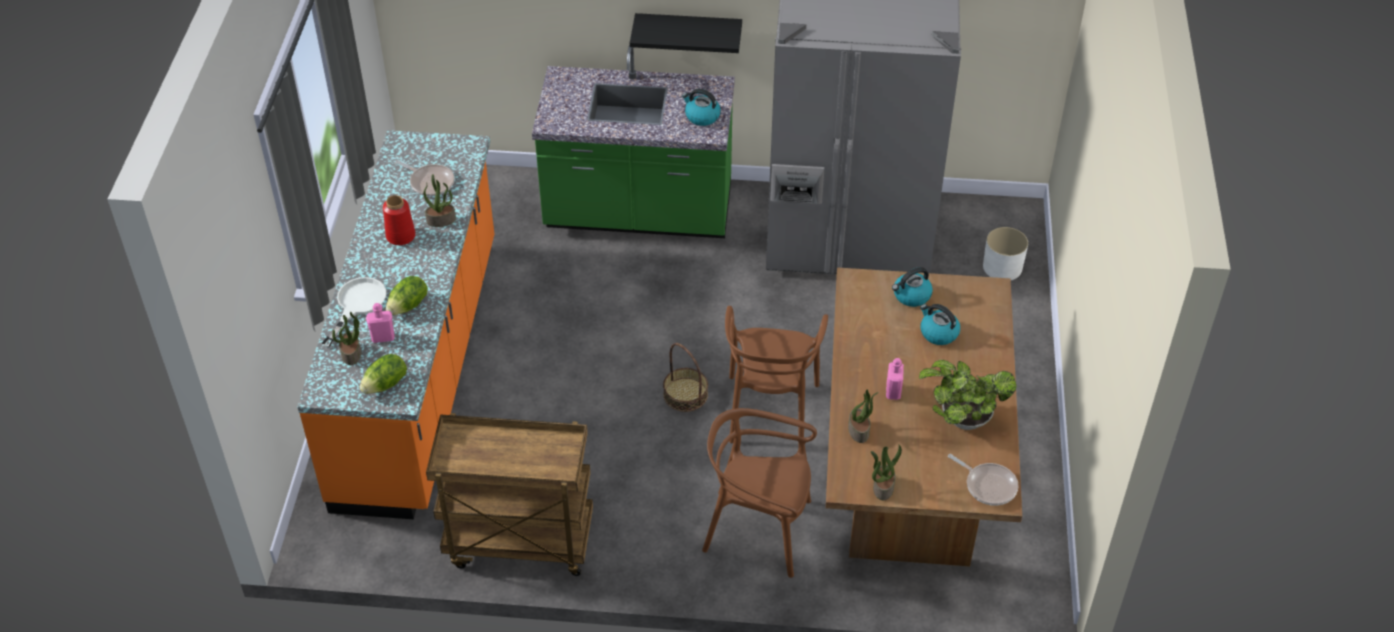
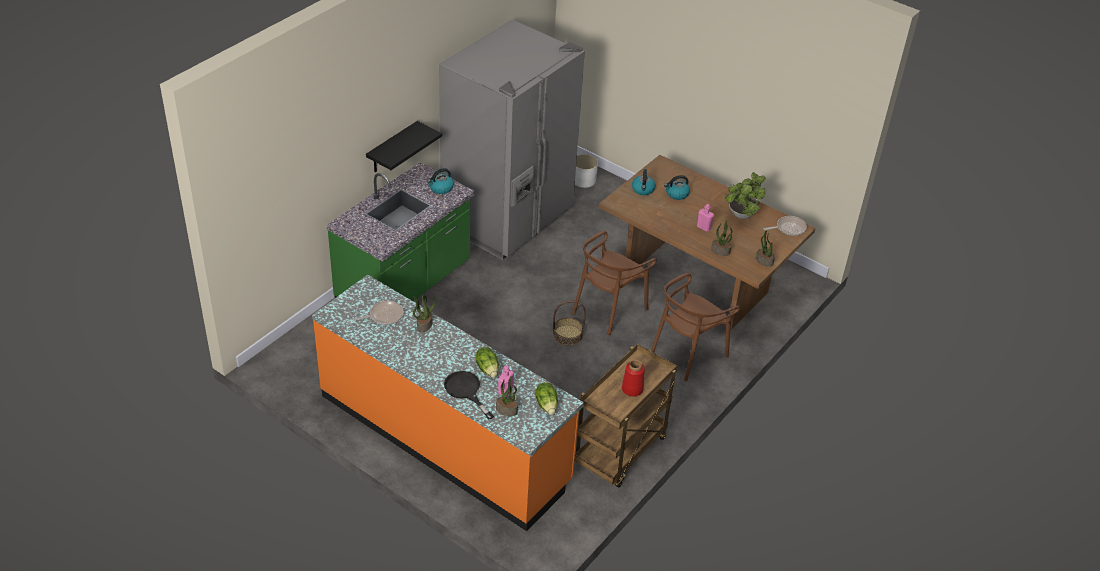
camera: 60 degrees left, 5 degrees down
white frying pan [321,277,386,347] -> black frying pan [444,371,494,420]
red vase [383,195,416,245] -> red vase moved to [622,360,645,396]
brown chair [725,306,828,447] -> brown chair turned 90 degrees clockwise [572,231,657,335]

